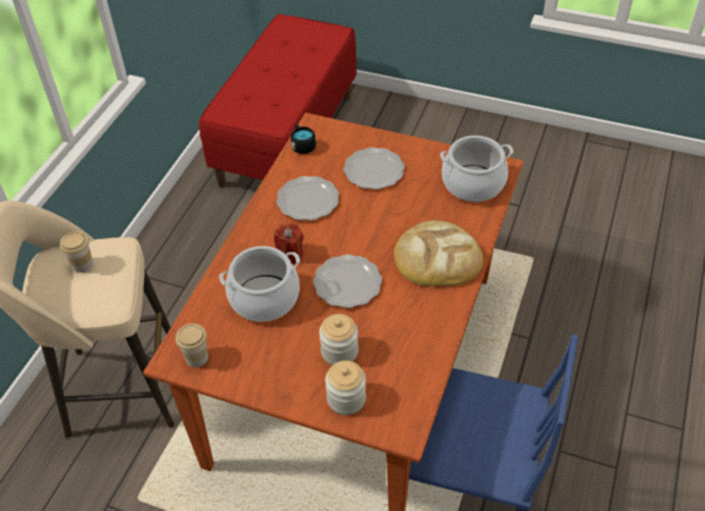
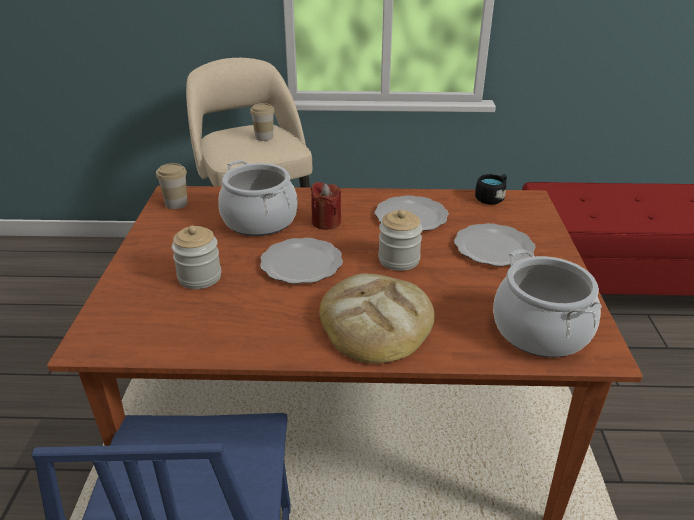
camera: 70 degrees right, 15 degrees down
jar [325,360,366,415] -> jar moved to [378,209,423,271]

